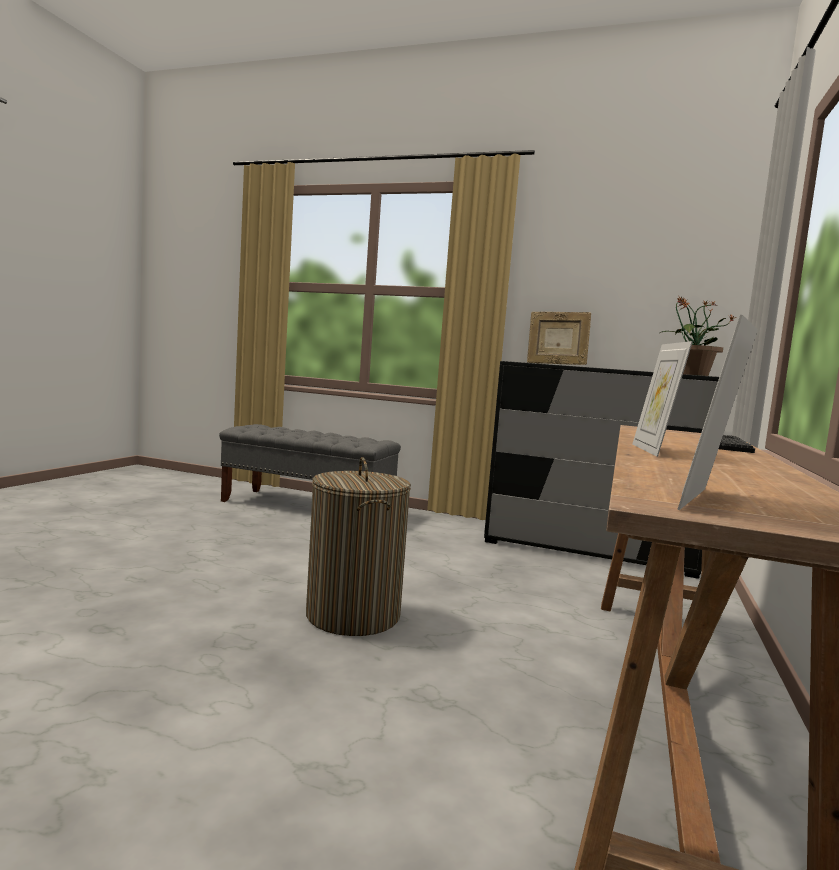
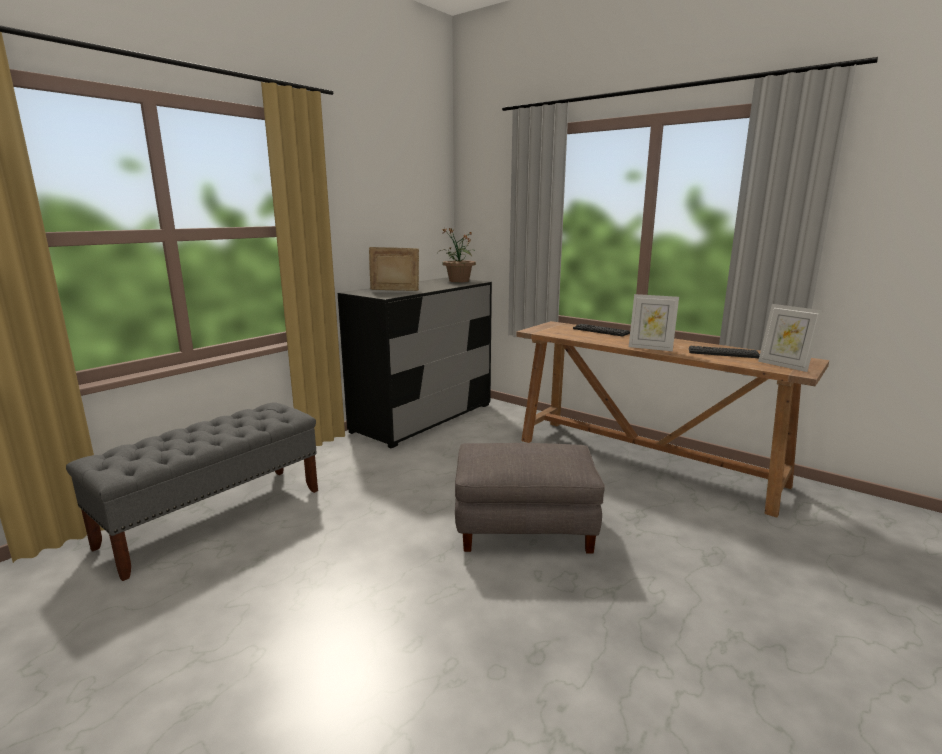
camera: 70 degrees left, 10 degrees up
laundry basket [306,457,411,636] -> grey ottoman [455,443,605,554]
picture frame [527,312,591,365] -> picture frame turned 135 degrees counterclockwise [369,247,419,291]
none -> keyboard [689,346,760,358]

